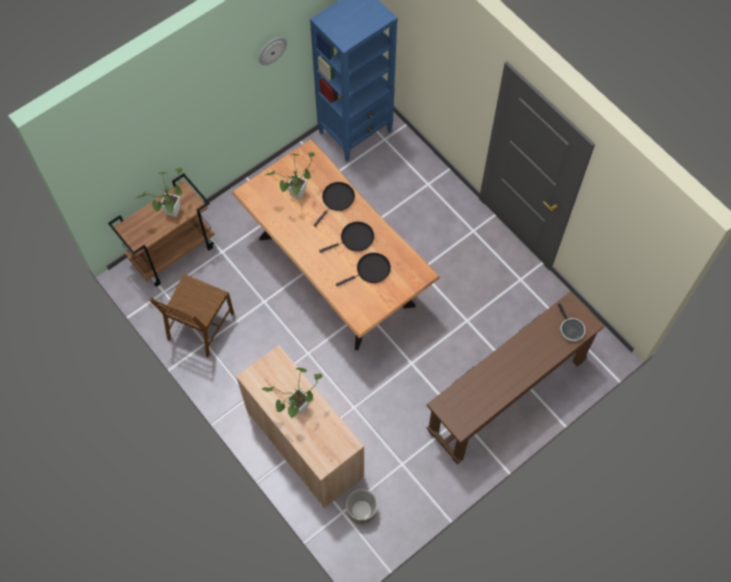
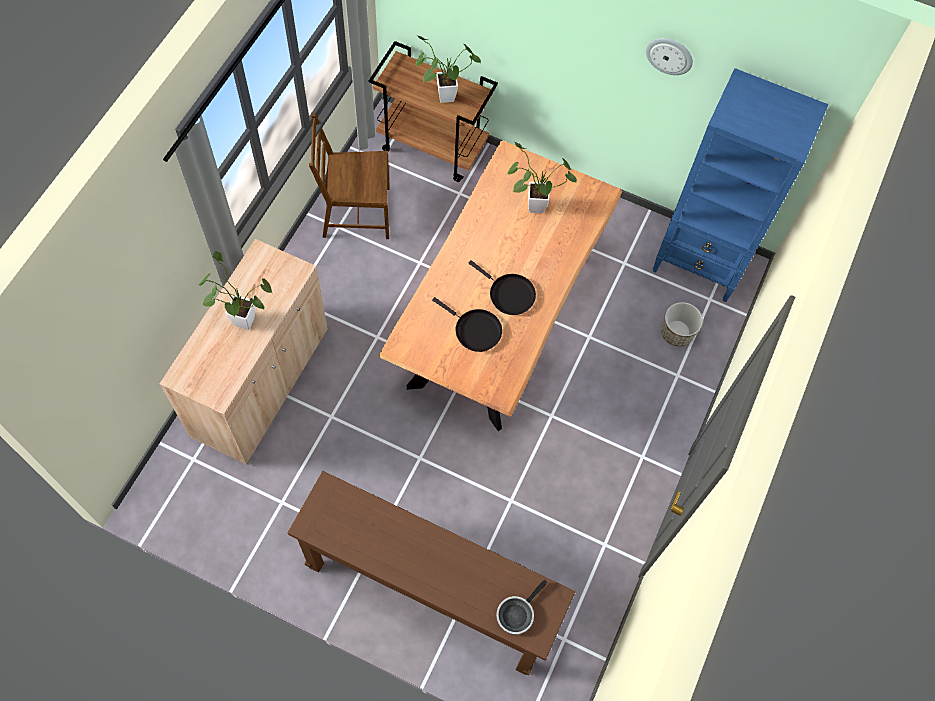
camera: 60 degrees right, 0 degrees up
black frying pan [314,182,355,226] -> none
planter [346,489,378,524] -> planter moved to [661,302,703,347]

